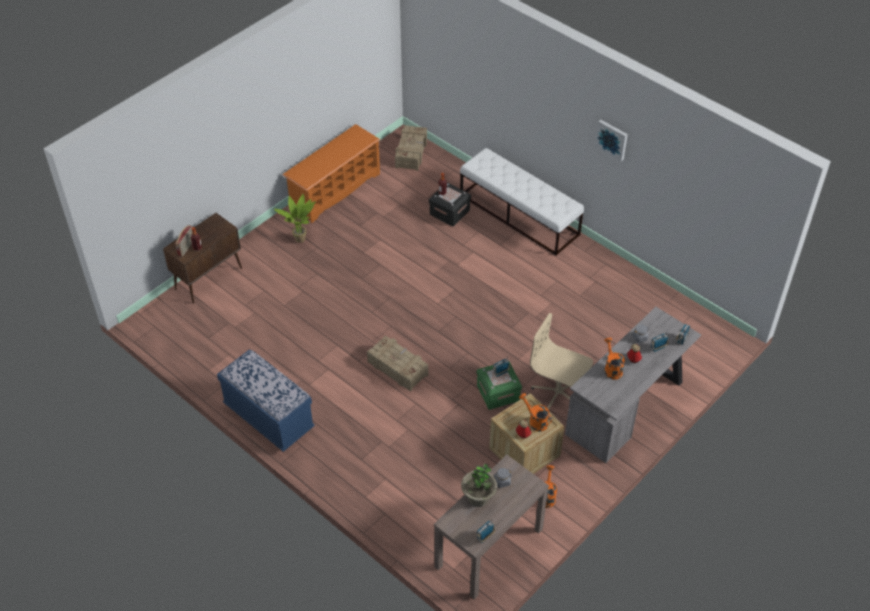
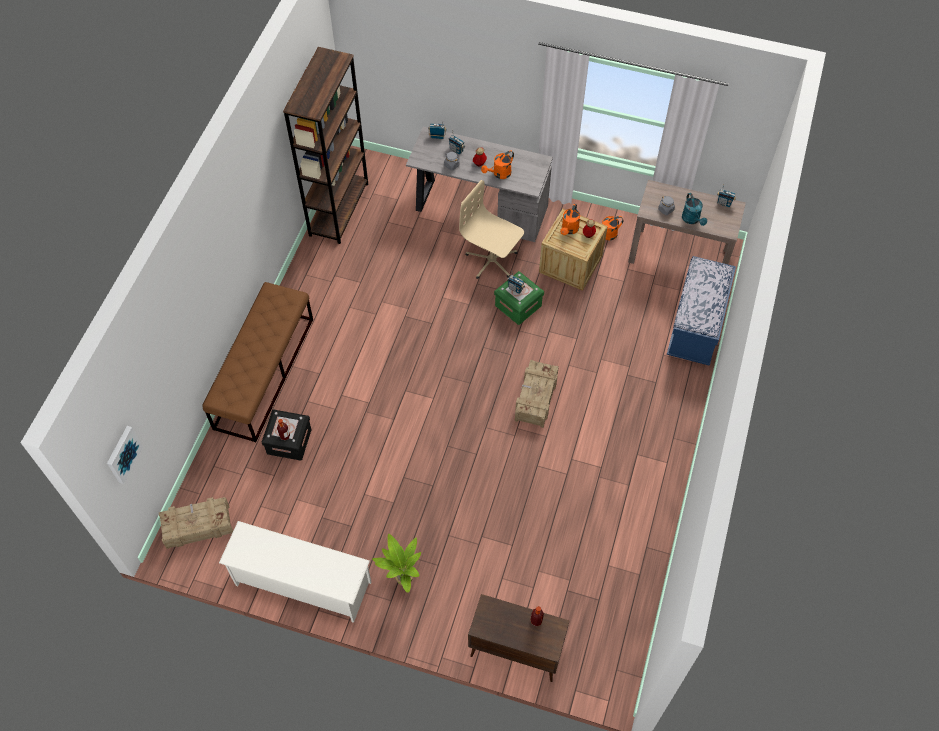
camera: 115 degrees left, 10 degrees up
radio [175,225,192,257] -> none
blue bench [217,349,315,452] -> blue bench moved to [667,256,736,366]
orange shoe rack [283,124,380,223] -> white shoe rack [219,521,371,623]
white bench [460,148,584,256] -> brown bench [202,282,313,442]
potted plant [461,464,497,507] -> turquoise watering can [682,193,707,226]
beige office chair [530,313,593,410] -> beige office chair turned 120 degrees clockwise [459,180,524,279]
picture [595,120,628,161] -> picture moved to [107,426,143,484]
none -> brown bookcase [283,47,368,244]

